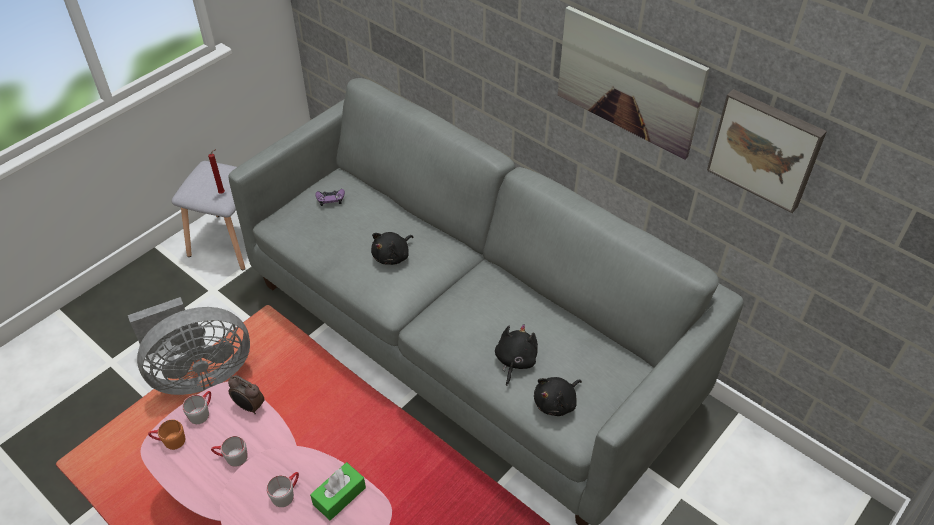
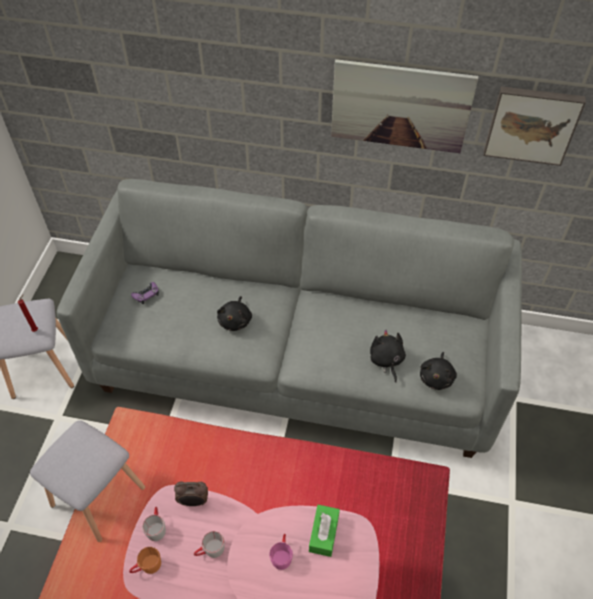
camera: 30 degrees left, 5 degrees up
grey fan [128,297,250,395] -> grey stool [30,420,145,542]
grey mug [266,472,299,507] -> pink mug [269,534,293,570]

